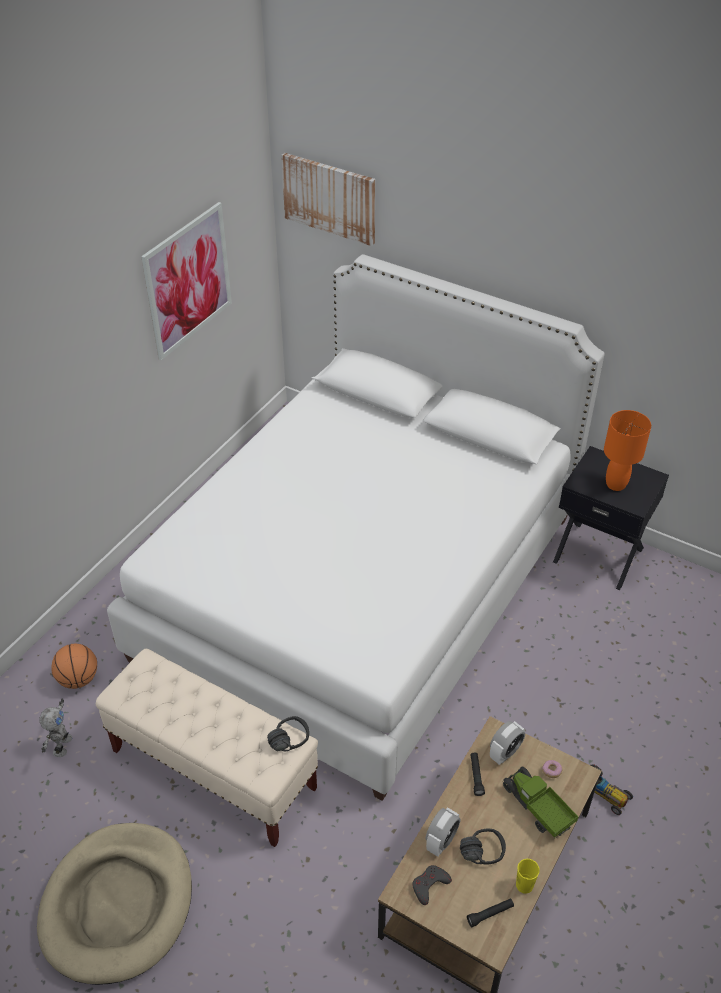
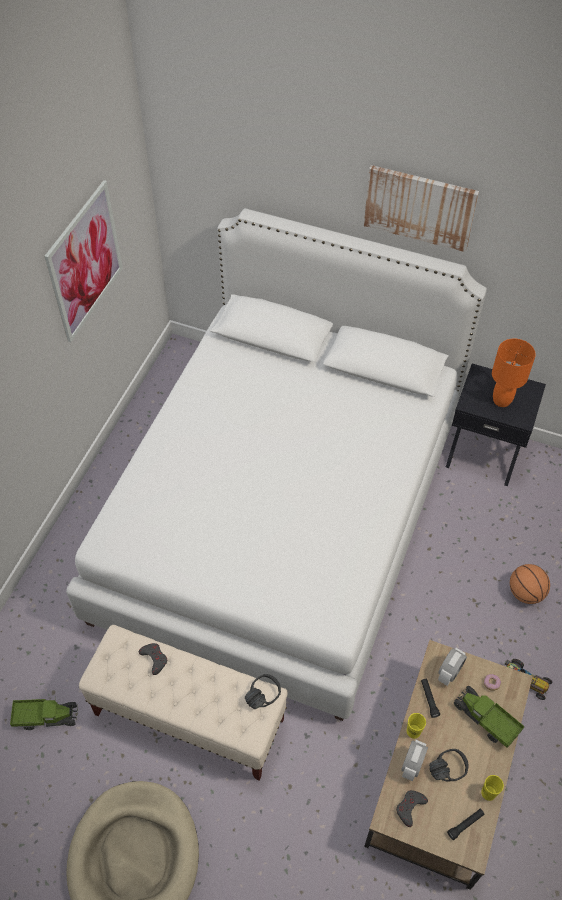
camera: 10 degrees left, 10 degrees up
toy robot [39,699,72,757] -> toy truck [10,699,78,730]
basketball [51,644,97,689] -> basketball moved to [510,564,550,604]
picture [281,153,375,246] -> picture moved to [364,165,479,252]
none -> grey game controller [139,643,167,675]
none -> yellow cup [407,713,426,739]

